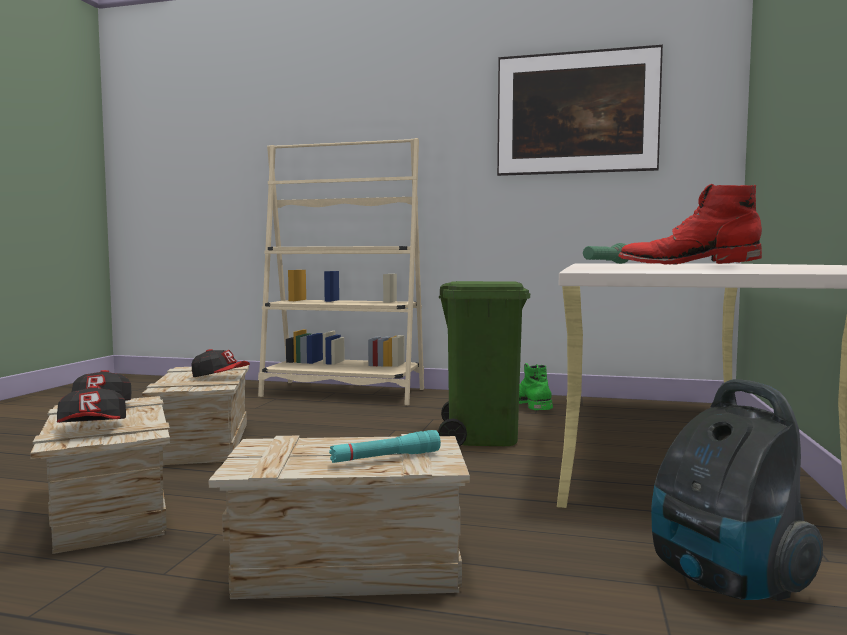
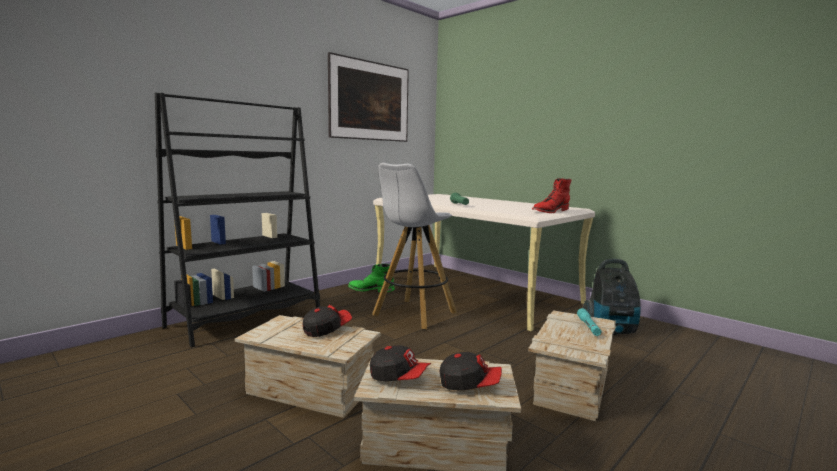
camera: 60 degrees left, 5 degrees up
beige bookcase [258,138,424,405] -> black bookcase [155,92,320,347]
green trash can [438,281,530,446] -> white stool [372,163,457,329]

